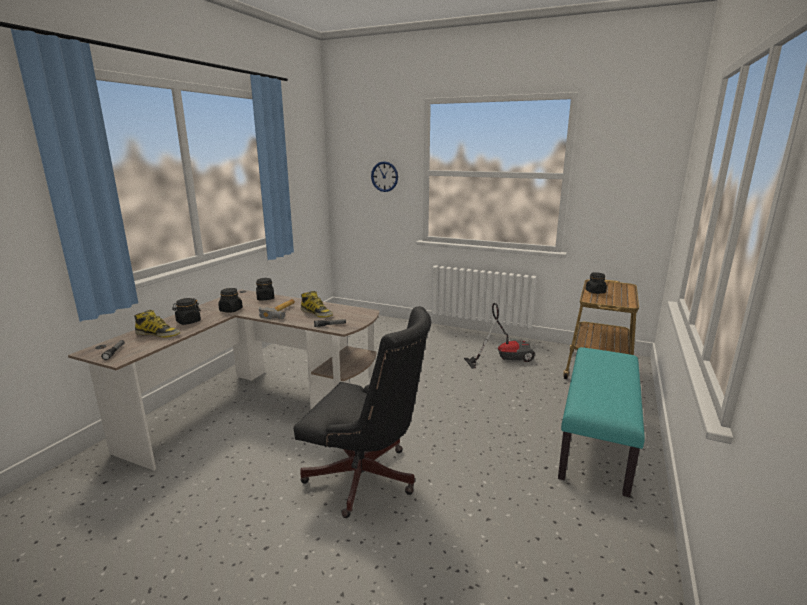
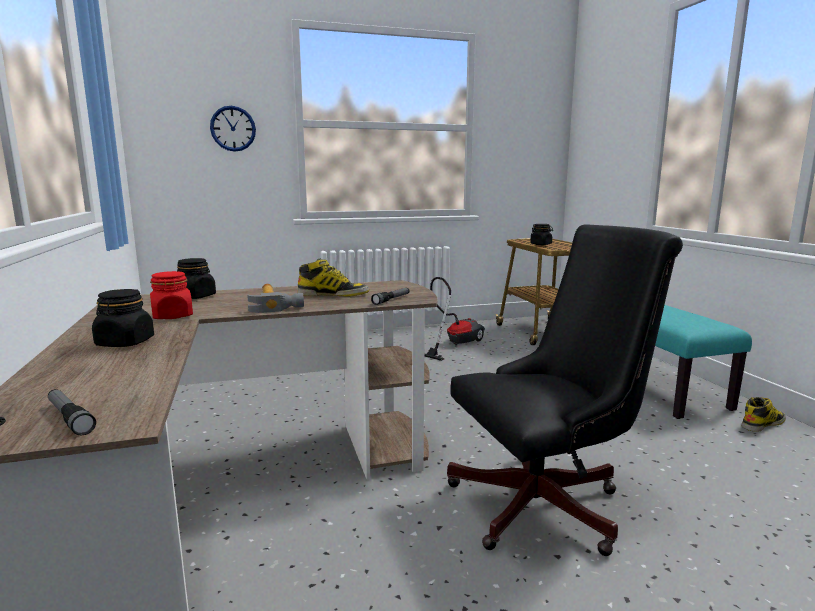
camera: 40 degrees left, 5 degrees down
boot [134,310,180,338] -> boot moved to [741,397,786,432]
black jar [218,288,243,313] -> red jar [150,271,193,319]

